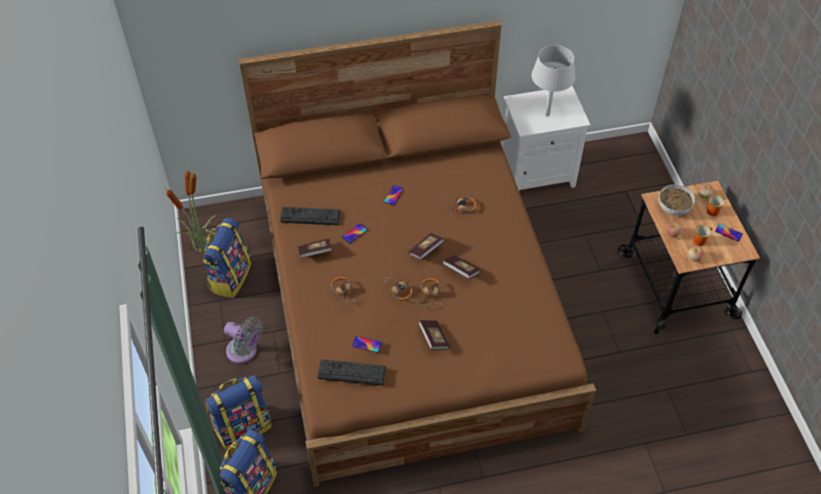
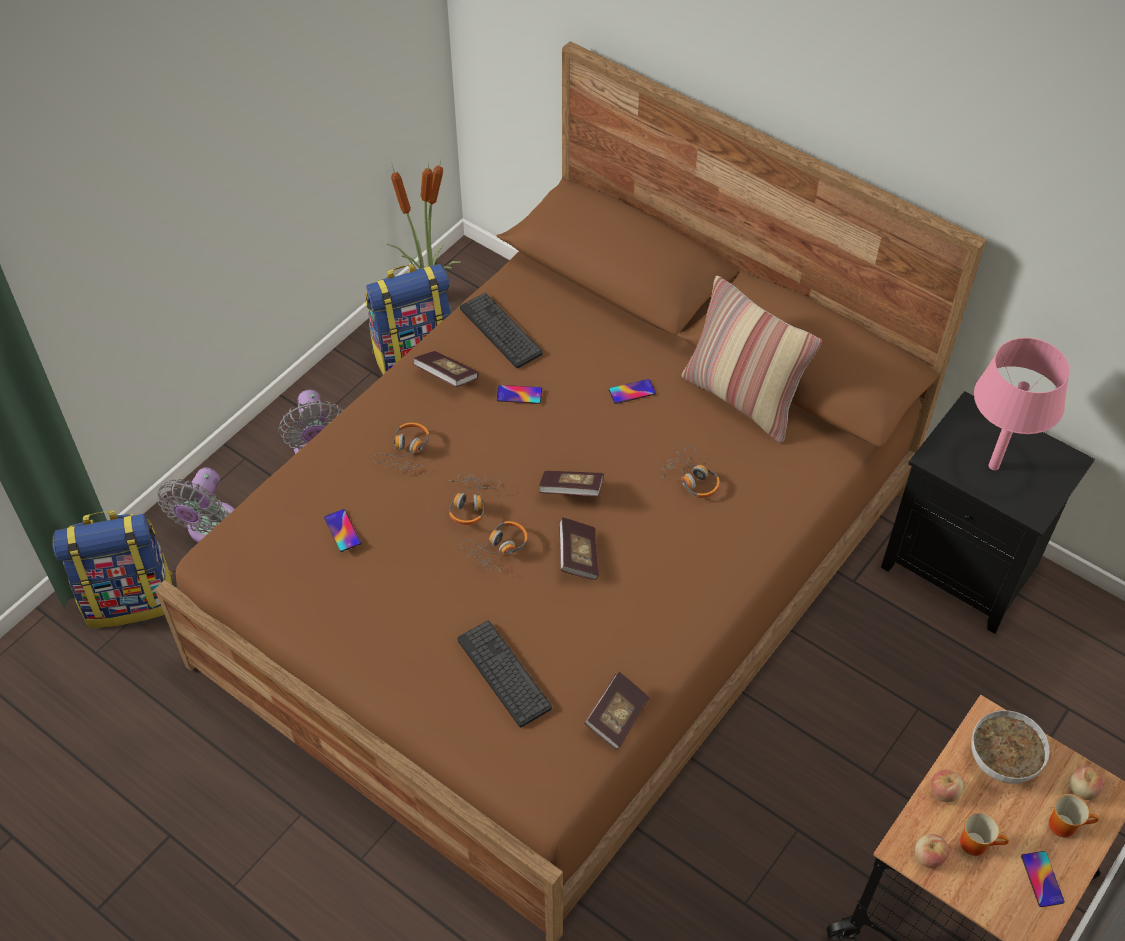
camera: 50 degrees right, 0 degrees up
backpack [206,375,272,451] -> grey fan [157,467,235,542]
keyboard [318,360,386,385] -> keyboard moved to [457,621,552,727]
book [418,320,451,350] -> book moved to [584,672,649,750]
white nightstand [502,86,590,191] -> black nightstand [881,391,1095,634]
grey table lamp [531,45,575,117] -> pink table lamp [974,338,1070,470]
none -> pillow [682,276,822,443]

